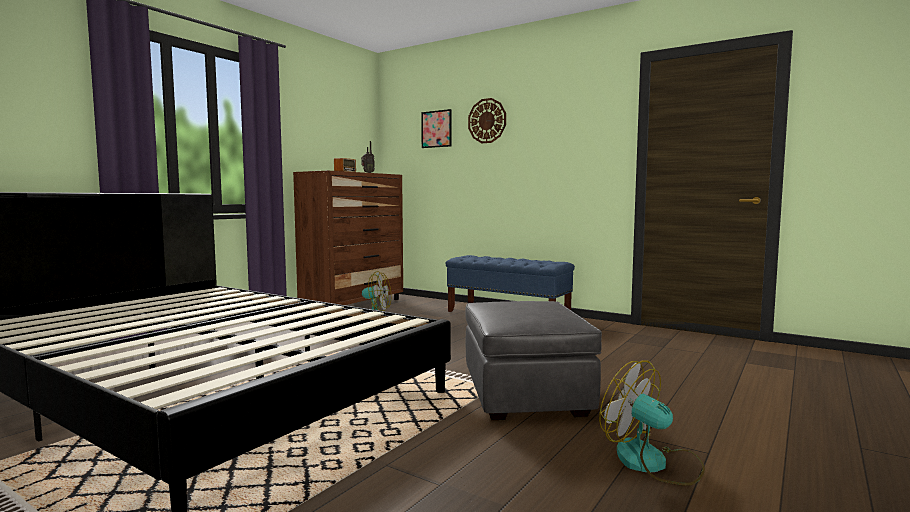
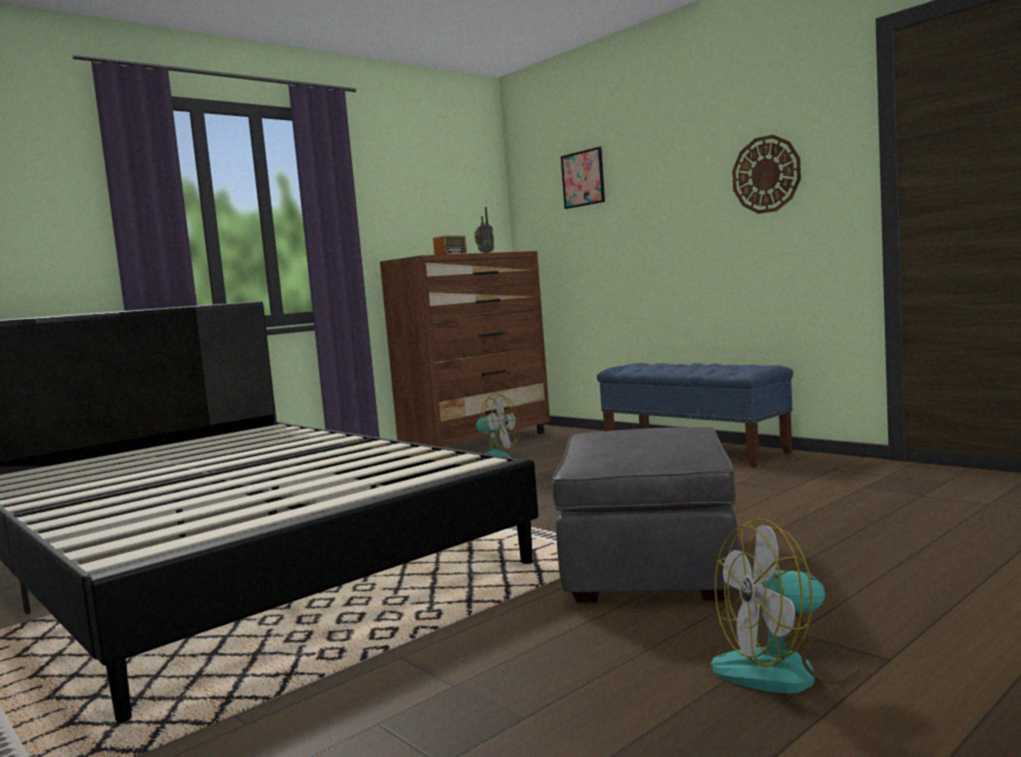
camera: 15 degrees right, 0 degrees up
wall clock [468,98,506,143] -> wall clock moved to [732,135,801,214]
fan [599,360,705,486] -> fan turned 75 degrees counterclockwise [711,518,861,694]

